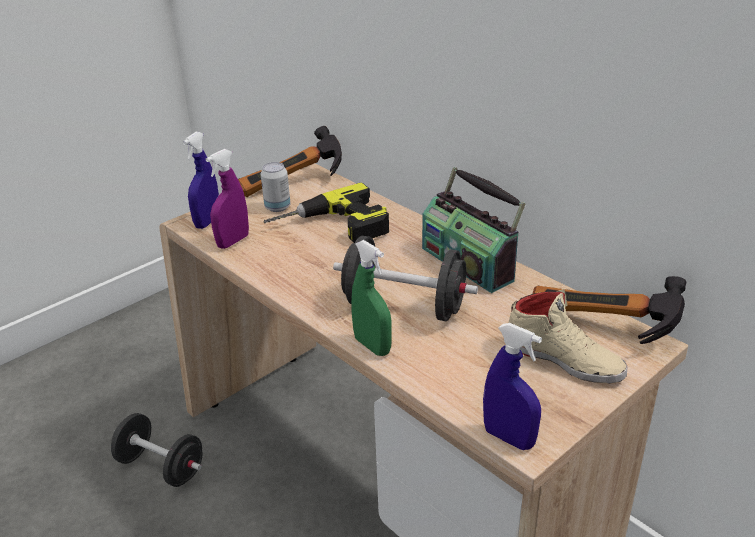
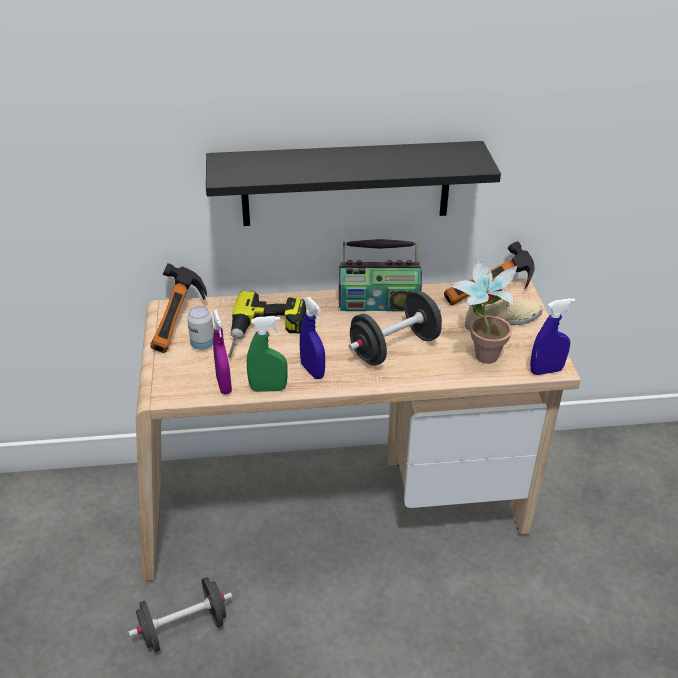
camera: 55 degrees left, 5 degrees up
blue spray bottle [183,132,219,229] -> blue spray bottle moved to [300,297,325,379]
green spray bottle [351,240,392,356] -> green spray bottle moved to [247,316,288,392]
none -> black shelf [206,141,501,226]
none -> potted plant [450,258,517,364]

